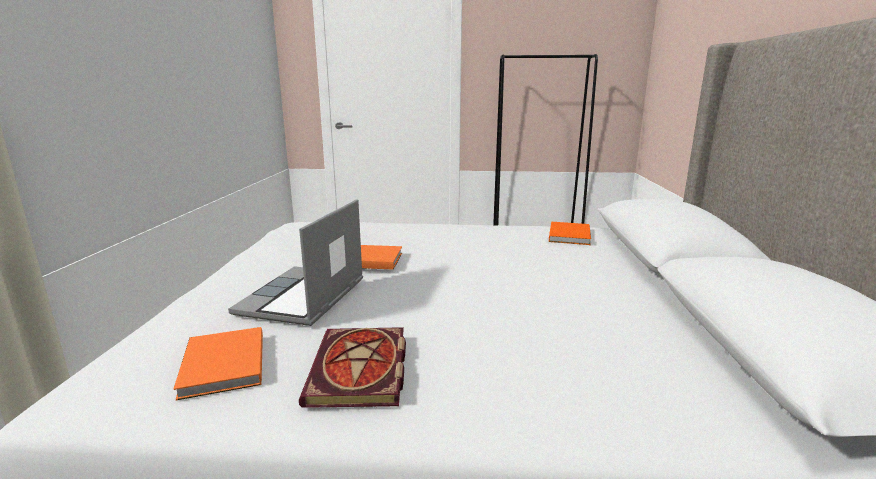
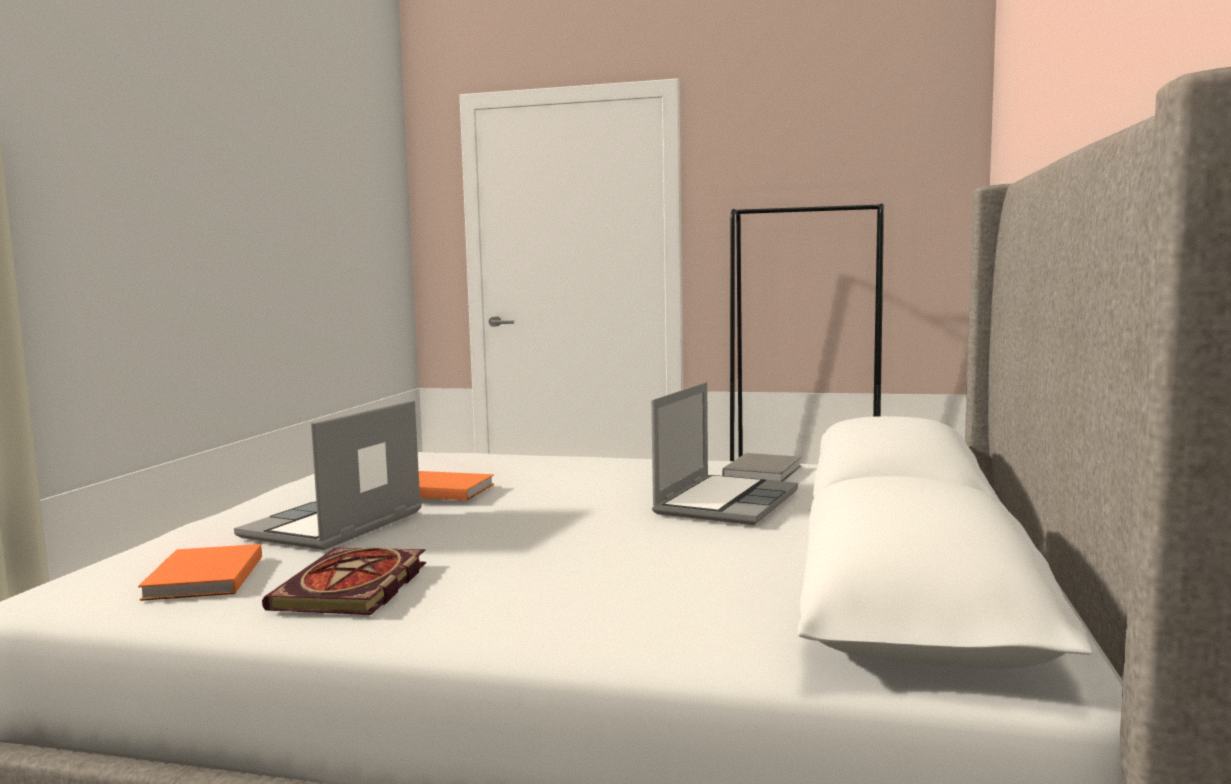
camera: 10 degrees right, 10 degrees down
orange book [549,222,591,245] -> grey book [722,453,801,482]
none -> laptop [651,382,798,525]

